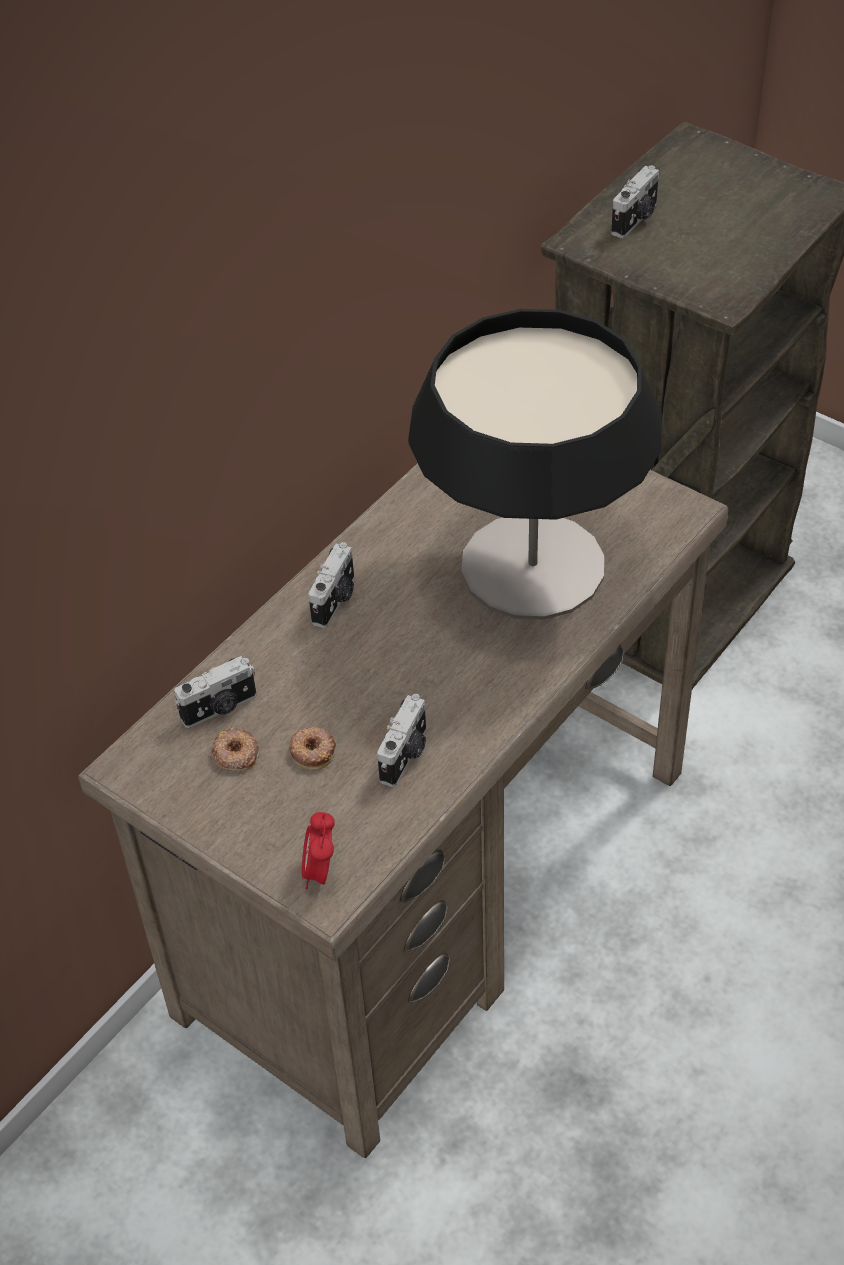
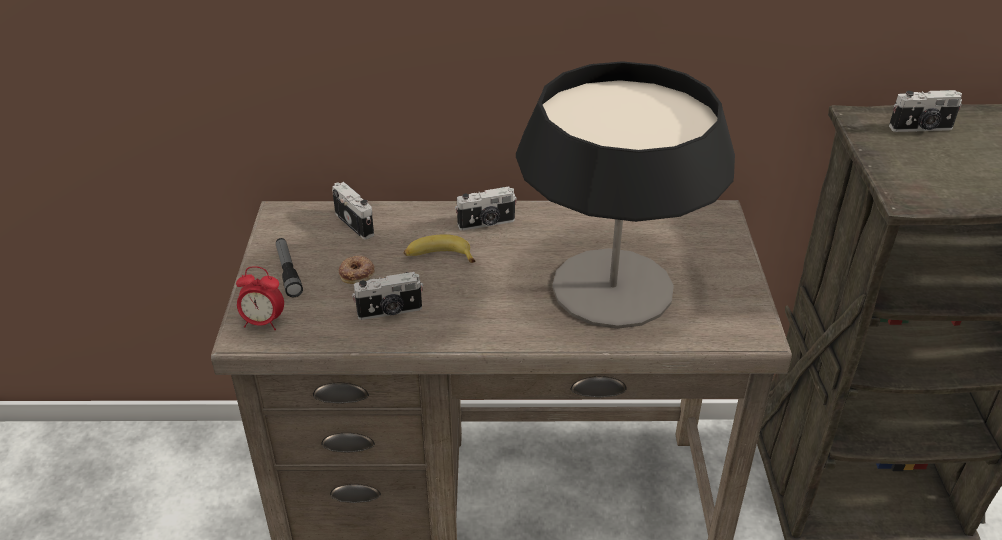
camera: 50 degrees right, 10 degrees down
camera [174,656,256,728] -> camera turned 150 degrees counterclockwise [332,182,374,239]
donut [212,727,259,771] -> none
alarm clock [302,812,335,889] -> alarm clock turned 135 degrees counterclockwise [236,266,284,330]
none -> flashlight [276,238,303,297]
none -> banana [404,234,475,263]

